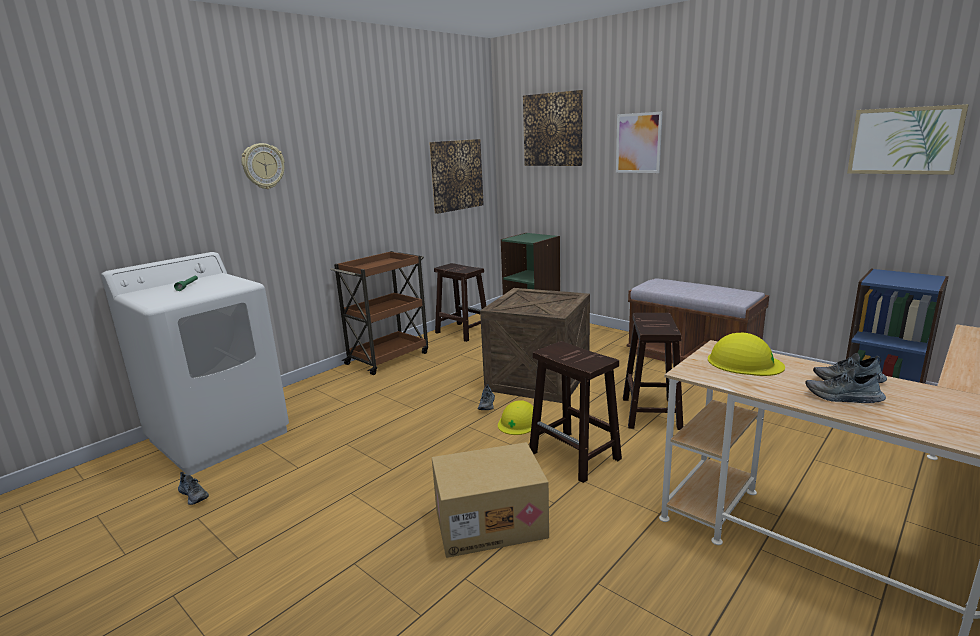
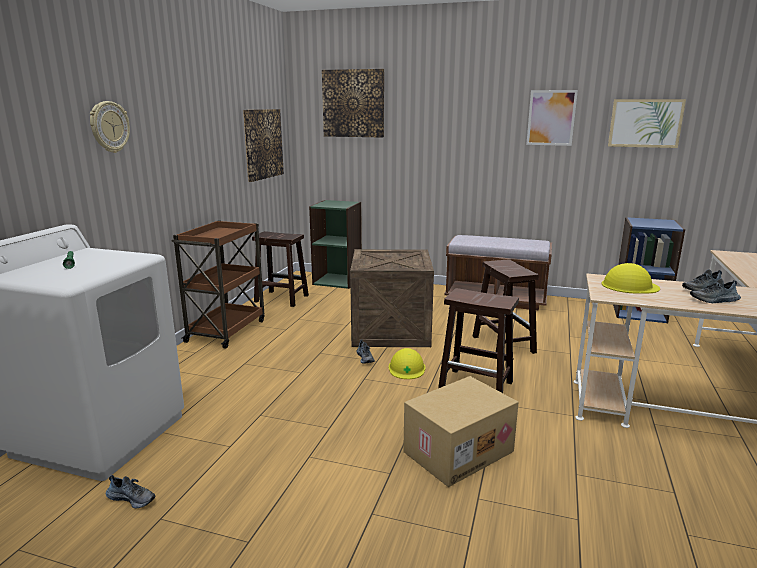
camera: 25 degrees left, 0 degrees up
picture [616,112,662,173] -> picture moved to [526,90,578,146]

